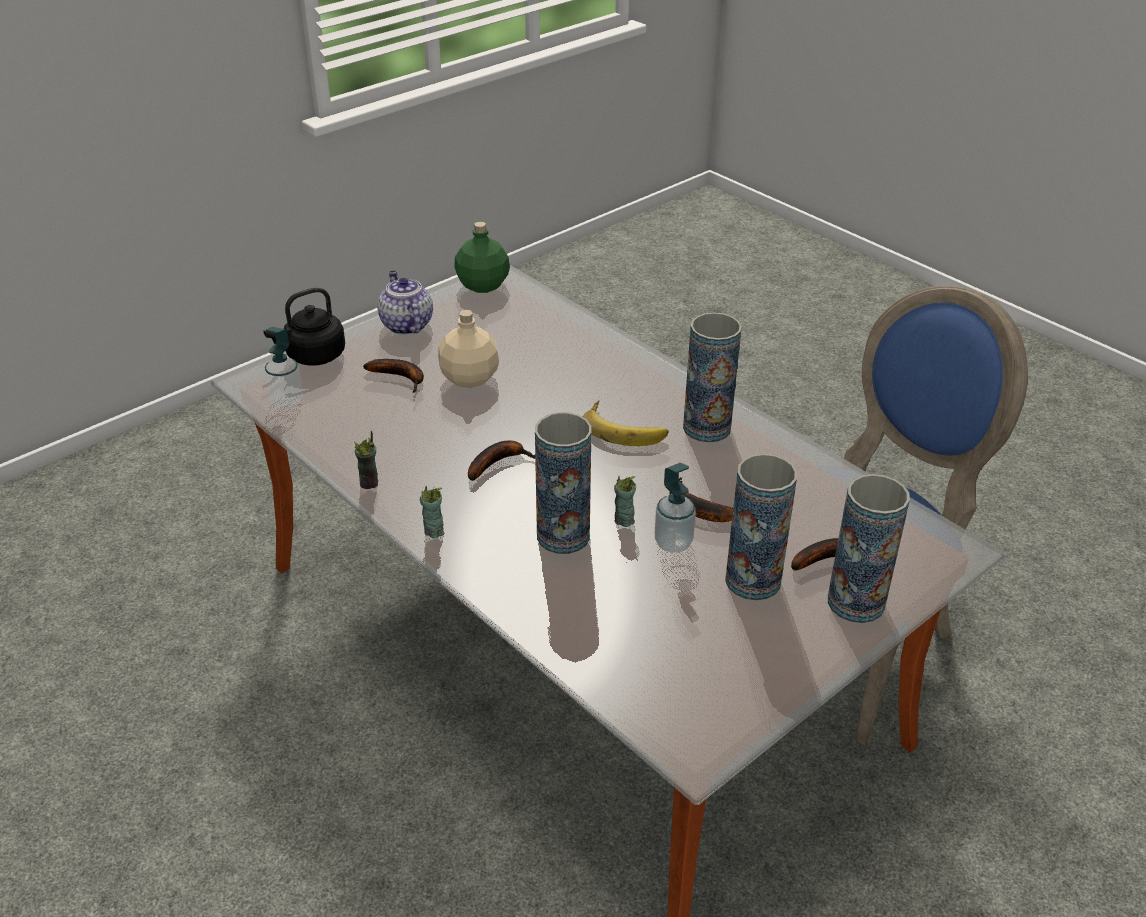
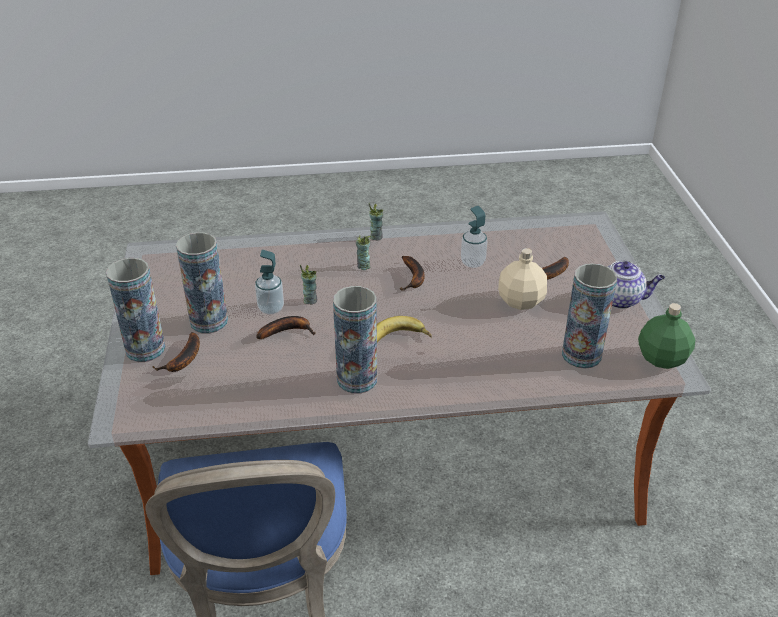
camera: 125 degrees right, 0 degrees up
black kettle [263,288,345,366] -> none
soap dispenser [264,327,303,408] -> soap dispenser moved to [461,206,487,268]
cup [354,431,378,489] -> cup moved to [356,235,370,270]
vase [535,412,591,554] -> vase moved to [562,263,617,369]

